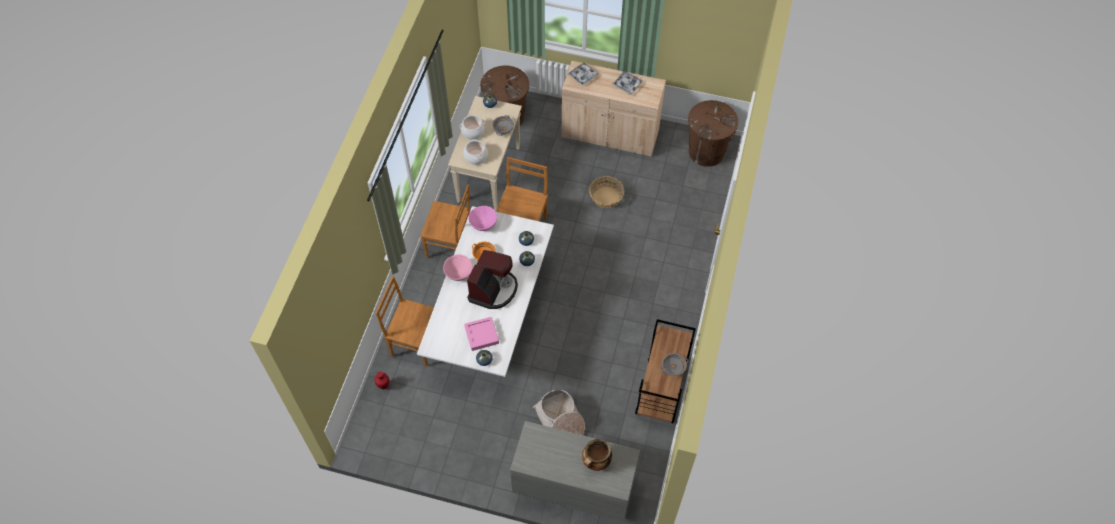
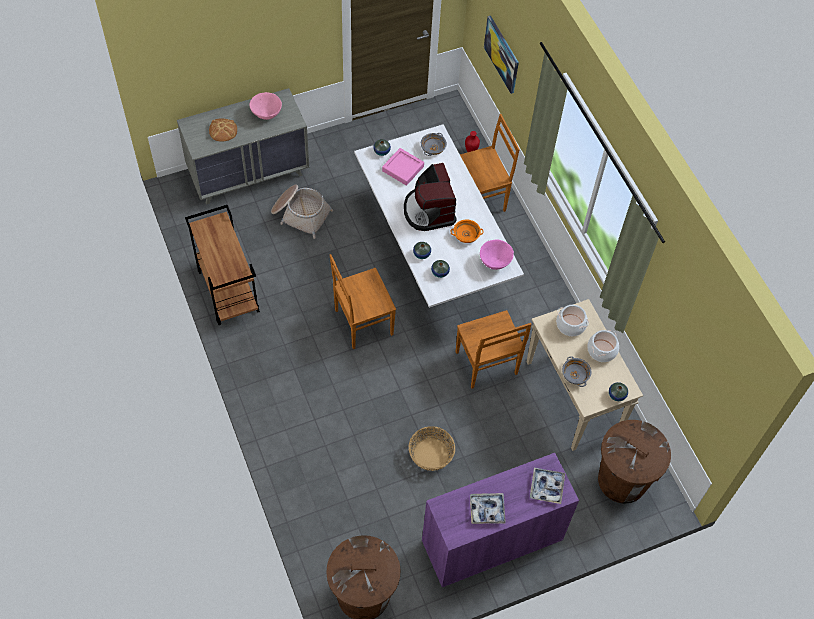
camera: 140 degrees right, 0 degrees up
brown chair [420,185,470,258] -> brown chair moved to [330,254,396,349]
pink bowl [443,254,473,281] -> pink bowl moved to [249,92,282,120]
beige cabinet [562,61,666,156] -> purple cabinet [422,453,579,587]
cooking pot [582,439,612,471] -> bread [209,118,237,142]
grey bowl [660,353,688,376] -> grey bowl moved to [421,133,447,156]
none -> picture [484,16,519,94]

